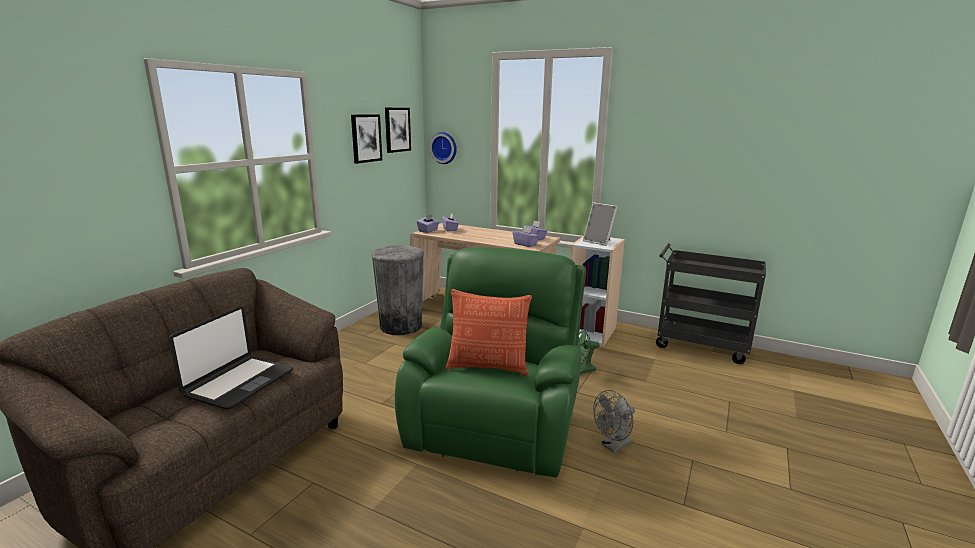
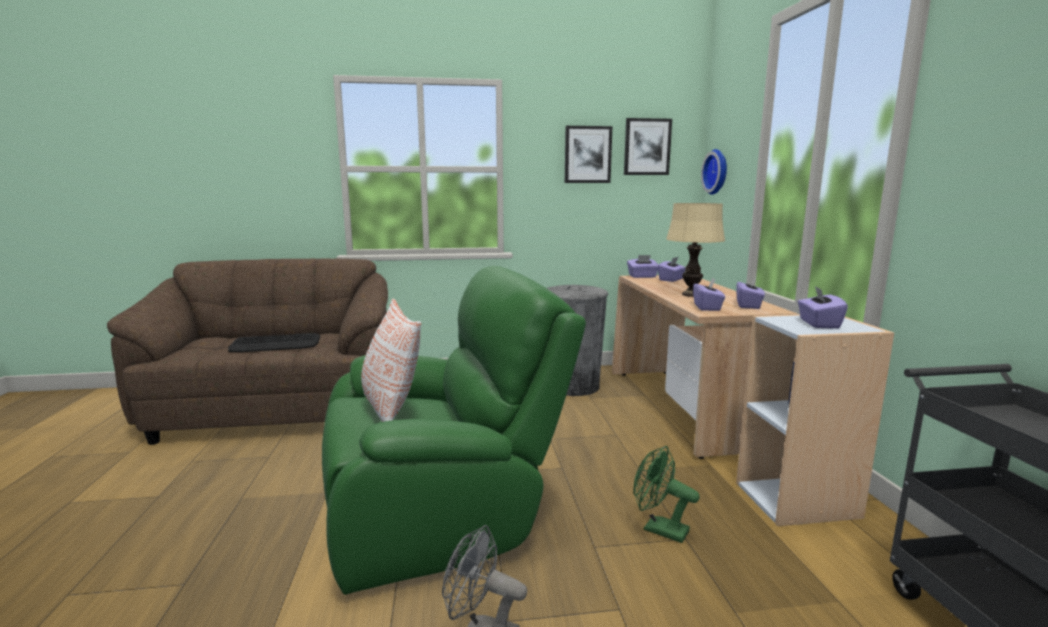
camera: 55 degrees right, 5 degrees down
laptop [169,306,293,410] -> keyboard [228,333,320,352]
orange pillow [446,289,532,376] -> white pillow [361,299,421,422]
picture frame [583,202,618,246] -> purple tissue box [798,286,848,329]
none -> beige table lamp [666,203,725,297]

